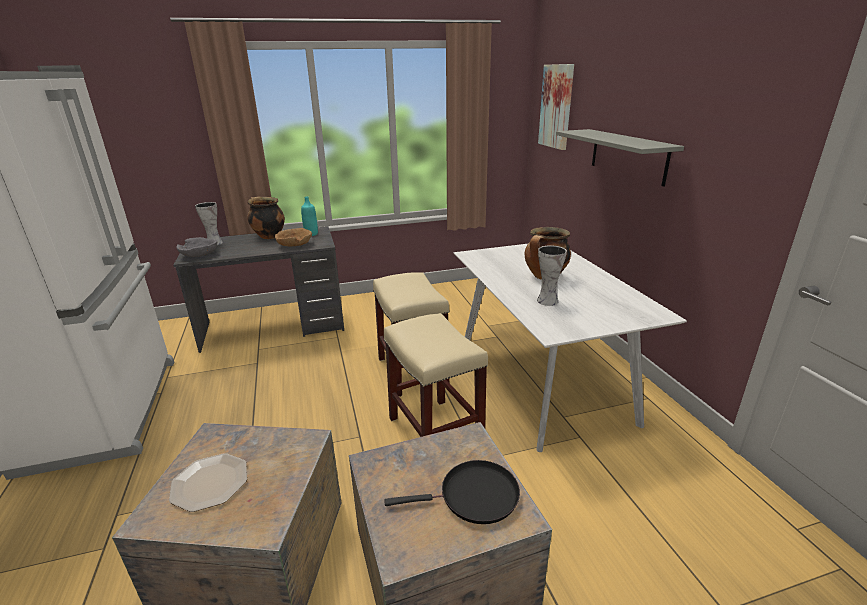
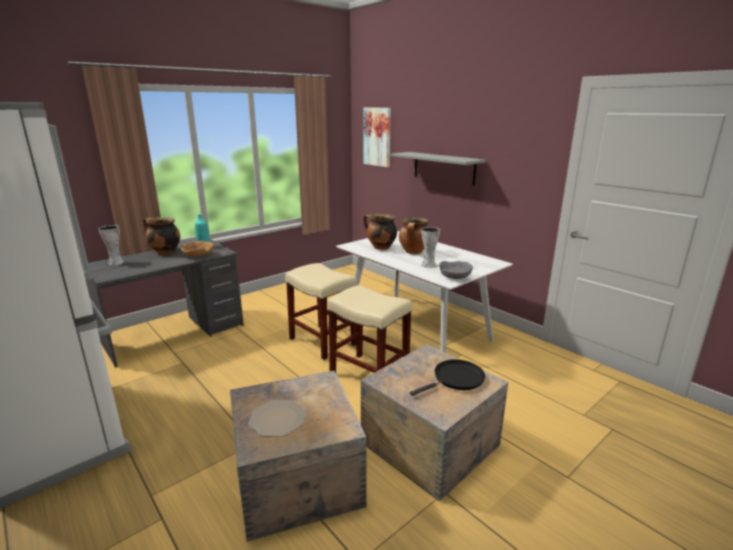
camera: 25 degrees left, 5 degrees down
grey bowl [176,237,217,257] -> grey bowl moved to [439,261,473,279]
none -> cooking pot [363,214,397,250]

